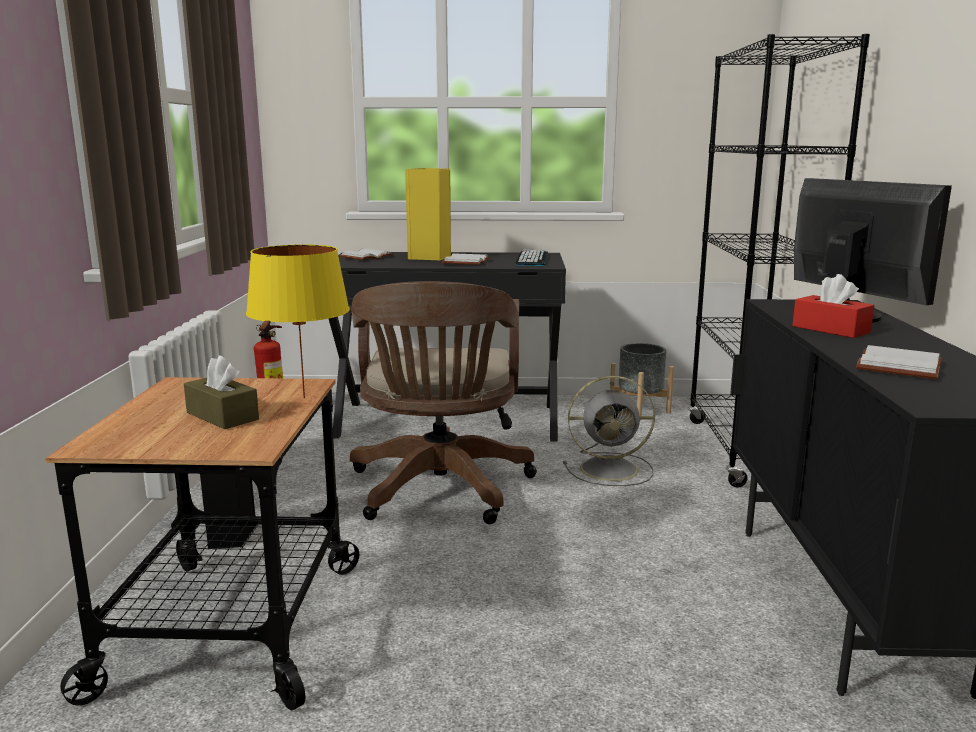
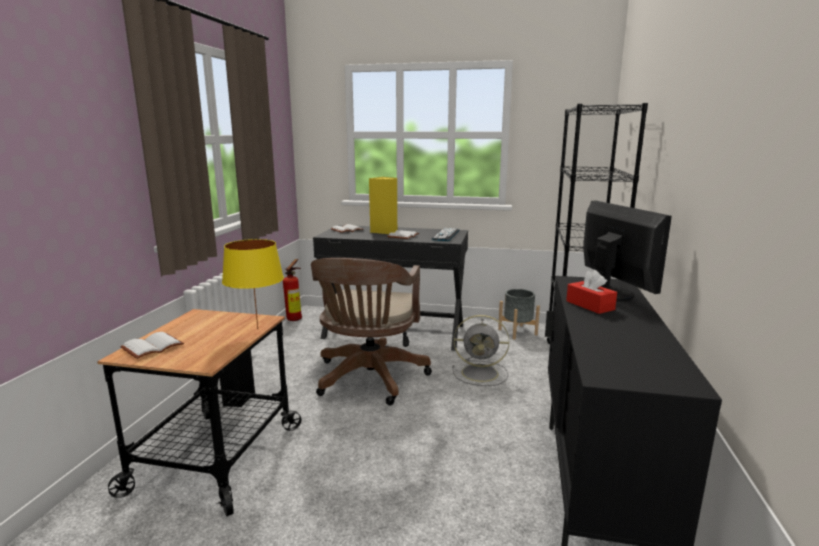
camera: 10 degrees right, 0 degrees up
brown tissue box [184,355,259,429] -> none
white book [856,345,942,379] -> white book moved to [120,332,184,359]

